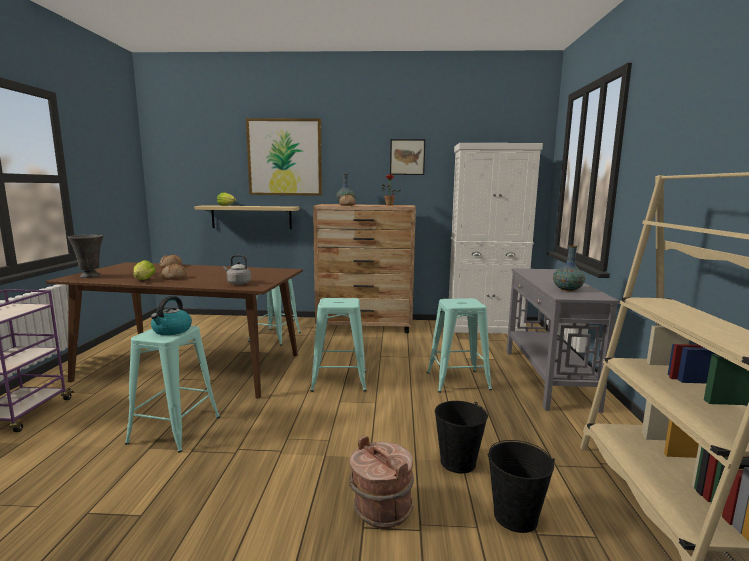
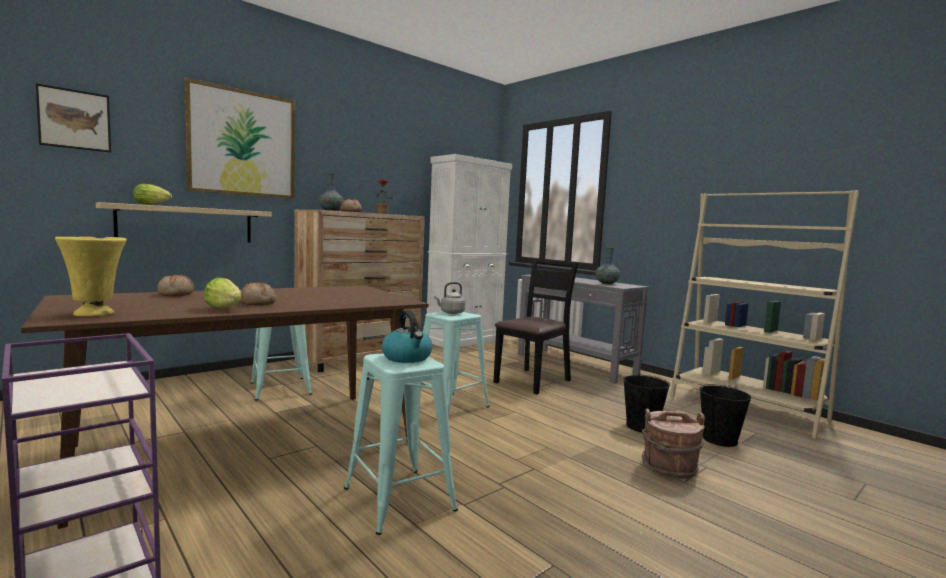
camera: 45 degrees left, 5 degrees down
grey vase [68,234,103,278] -> yellow vase [55,237,127,317]
grey kettle [223,255,251,285] -> grey kettle moved to [434,282,466,314]
picture [390,139,425,175] -> picture moved to [36,83,111,153]
turquoise stool [427,298,492,393] -> black chair [494,258,579,394]

